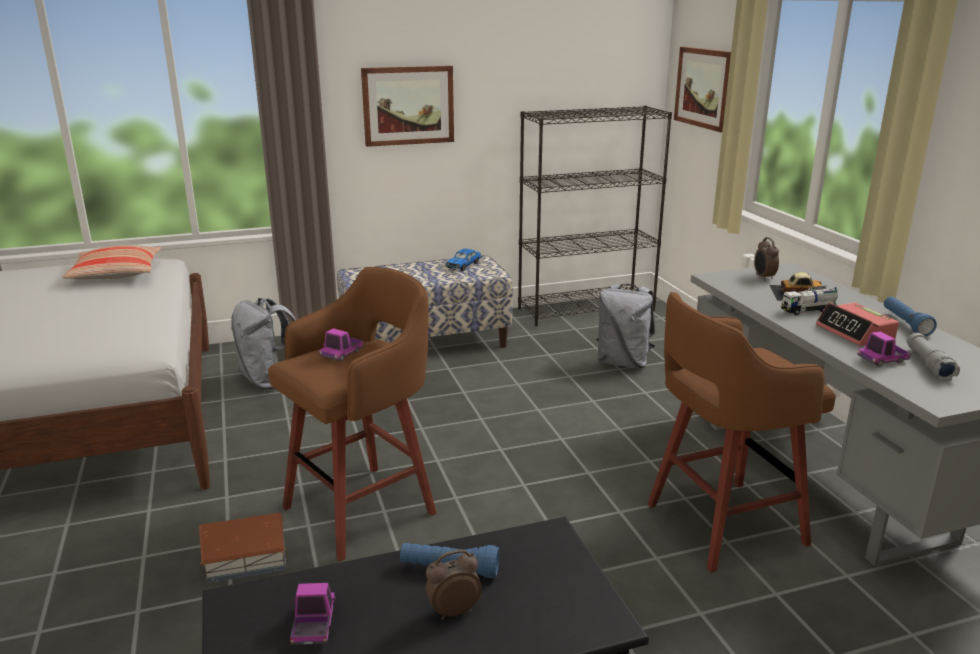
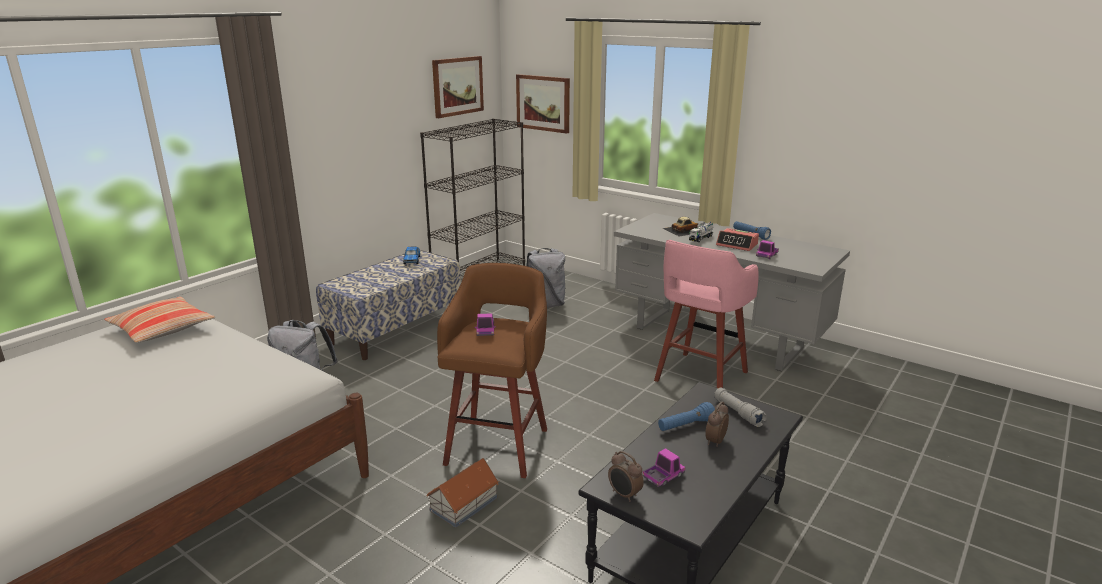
camera: 35 degrees left, 0 degrees up
toy truck [290,583,336,645] -> toy truck turned 90 degrees clockwise [643,448,685,487]
picture [361,66,454,147] -> picture moved to [432,56,484,118]
brown stool [648,292,836,572] -> pink stool [654,240,759,388]
alarm clock [754,237,779,281] -> alarm clock moved to [608,451,644,502]
grey flashlight [907,333,960,381] -> grey flashlight moved to [714,388,767,427]

